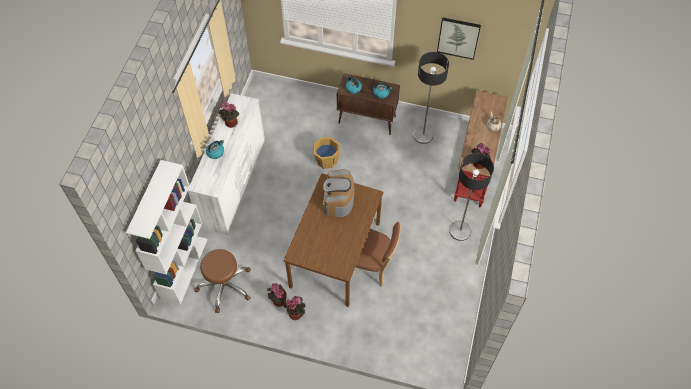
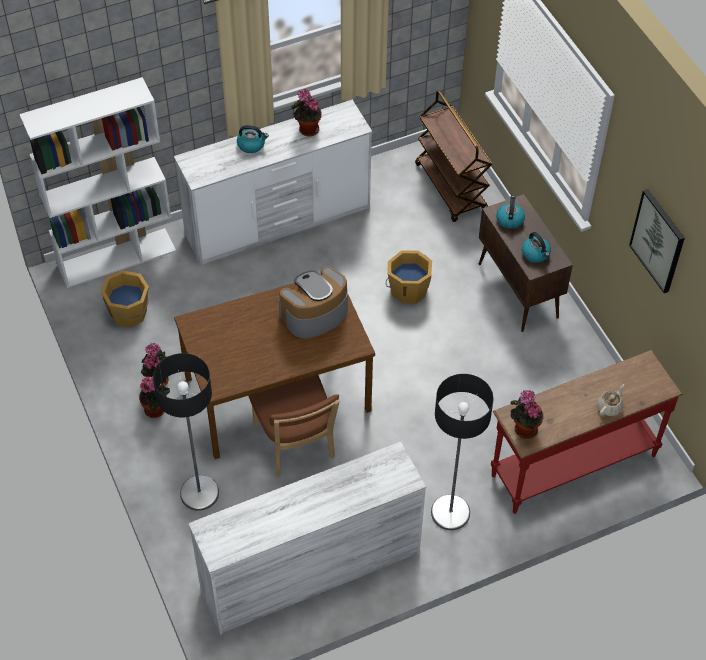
camera: 50 degrees right, 5 degrees down
brown stool [194,249,251,313] -> orange bucket [101,270,149,327]
floor lamp [413,52,449,144] -> floor lamp moved to [153,353,219,511]
none -> white dresser [188,442,426,635]
none -> brown cart [415,91,492,222]

